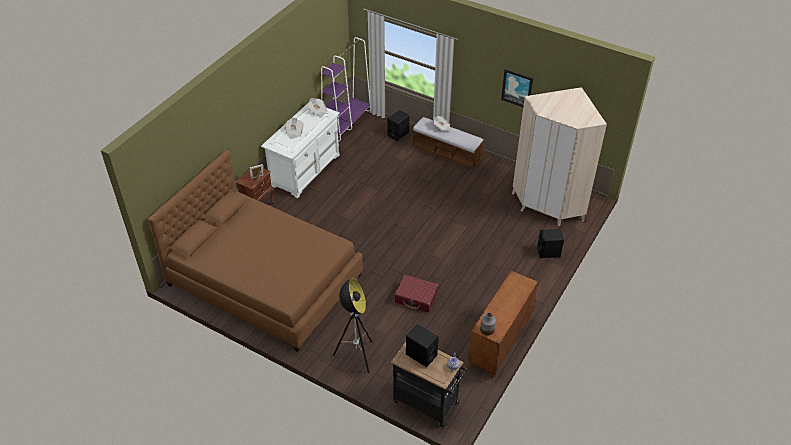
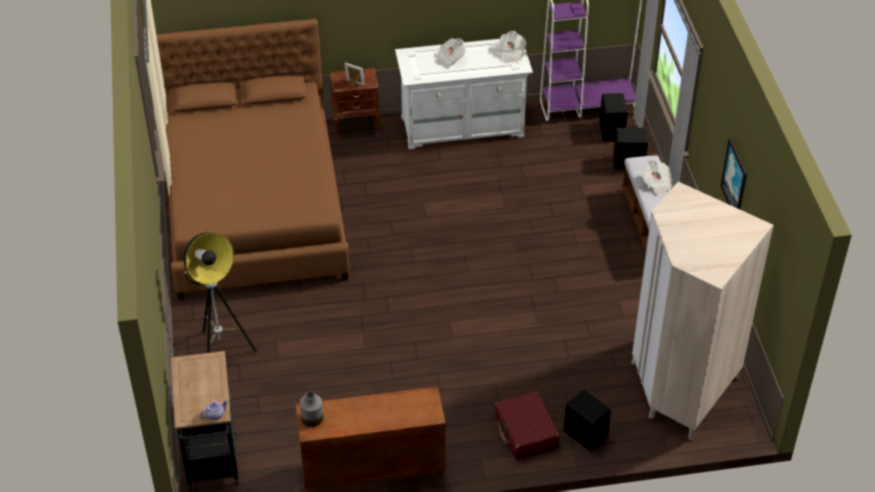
camera: 50 degrees right, 0 degrees up
red suitcase [394,275,438,312] -> red suitcase moved to [494,391,560,460]
black speaker [406,324,438,367] -> black speaker moved to [599,93,628,141]

